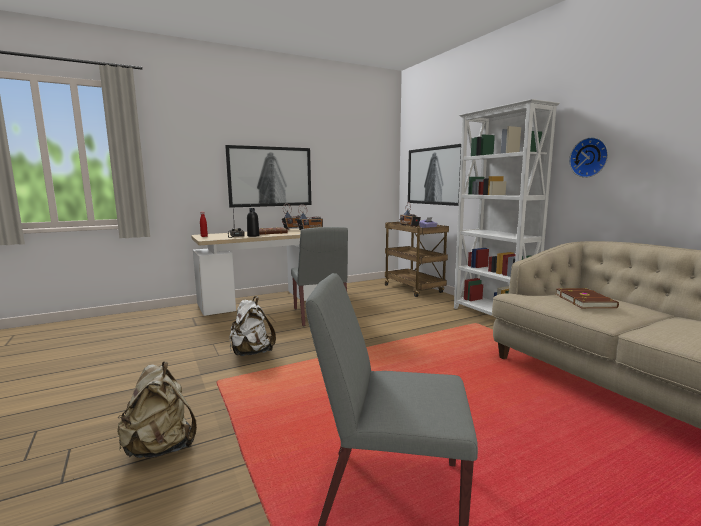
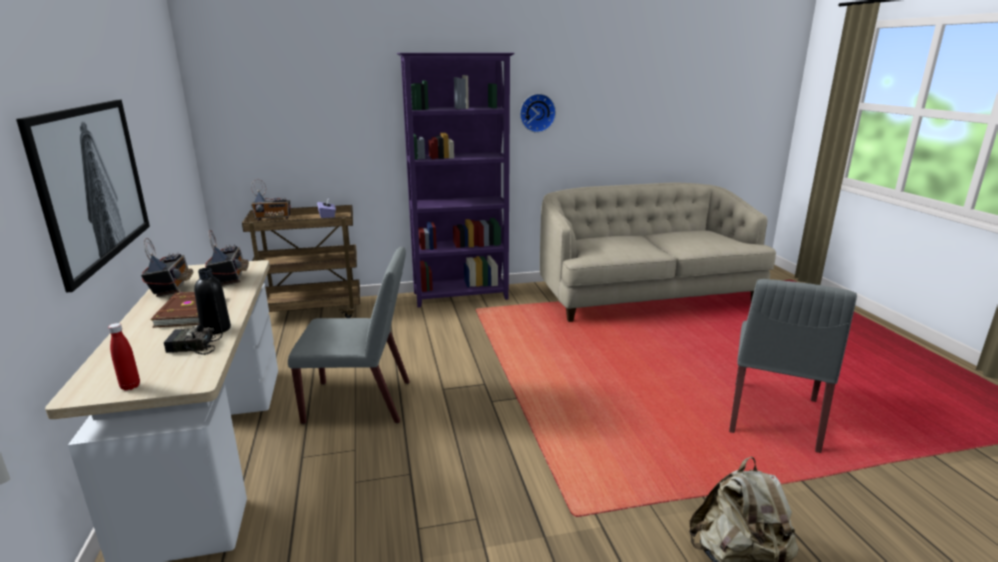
camera: 75 degrees left, 10 degrees up
white backpack [229,296,276,356] -> none
picture [408,144,461,206] -> none
white bookcase [454,99,560,316] -> purple bookcase [397,53,515,308]
brown book [555,288,619,308] -> none

